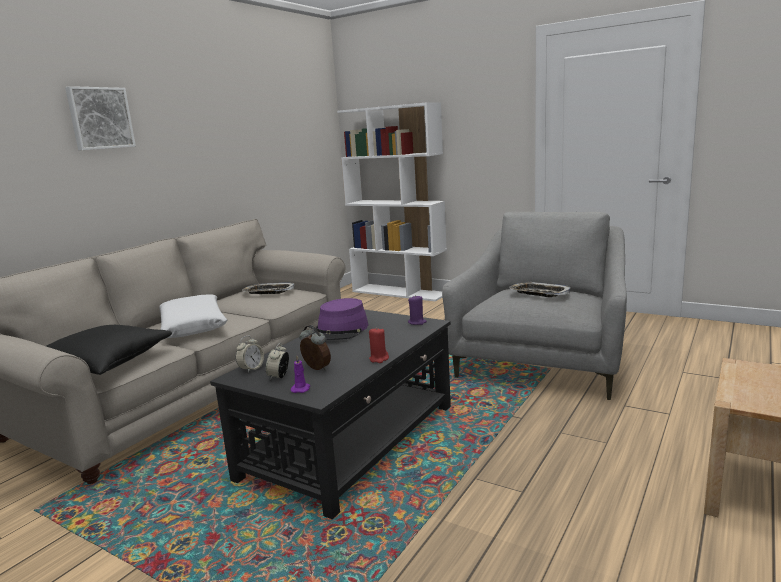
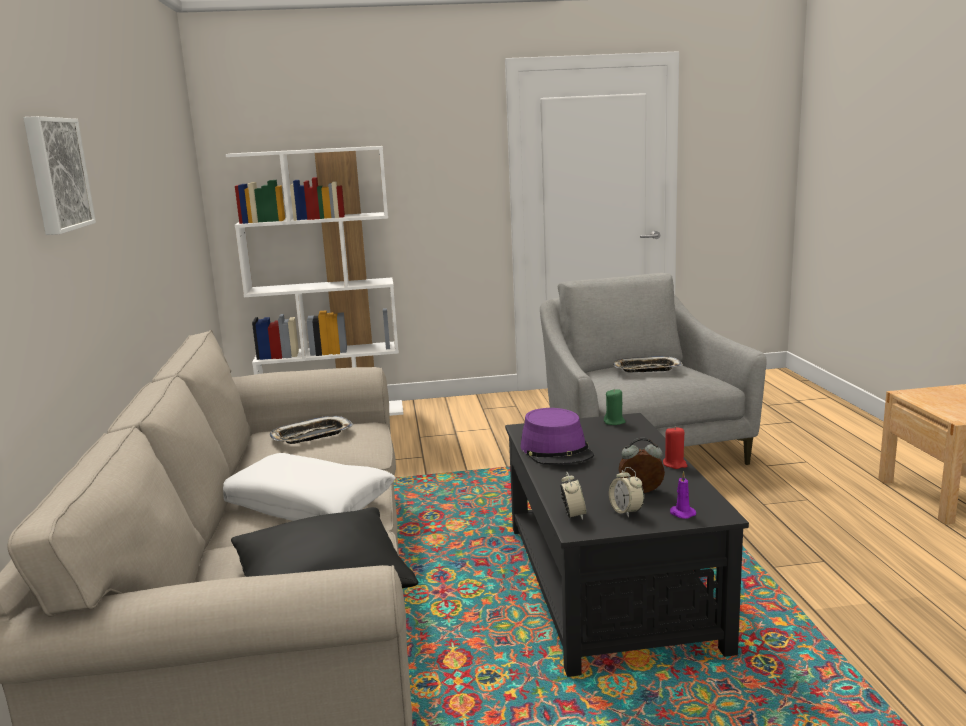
camera: 40 degrees left, 0 degrees up
purple candle [408,295,427,325] -> green candle [604,389,626,425]

